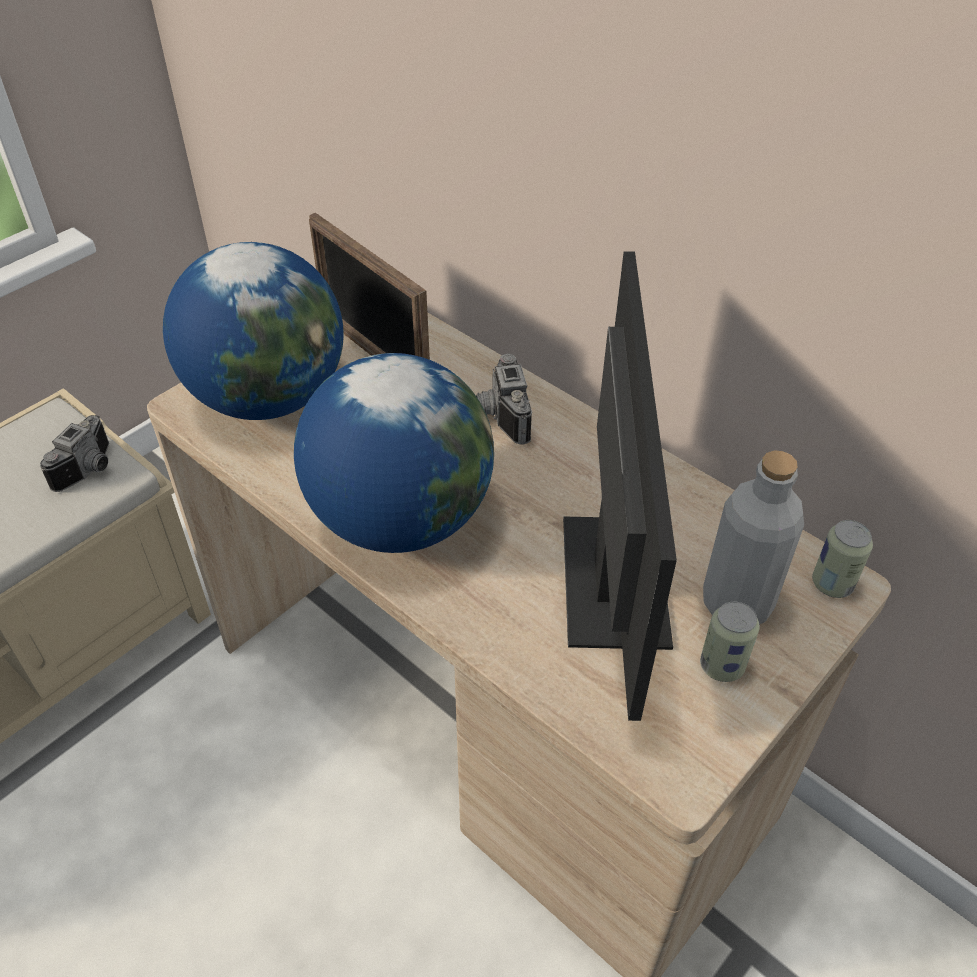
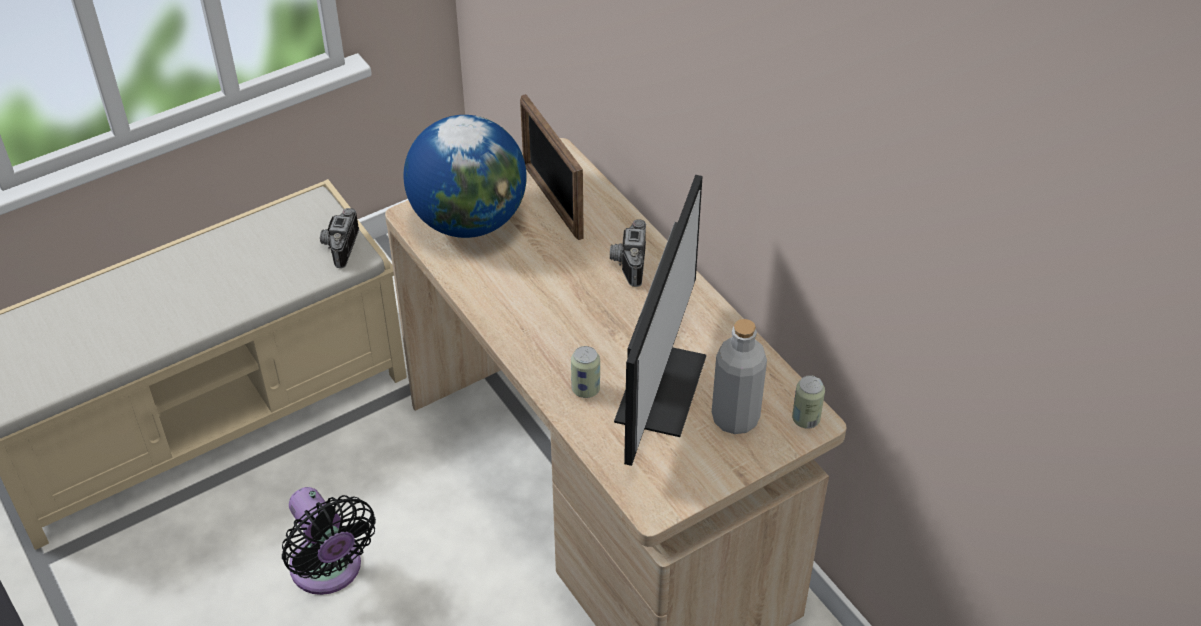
camera: 15 degrees right, 0 degrees up
camera [40,415,109,492] -> camera turned 150 degrees clockwise [320,208,359,268]
globe [294,353,494,553] -> none
can [700,602,760,682] -> can moved to [571,346,600,398]
none -> black fan [282,487,376,595]

